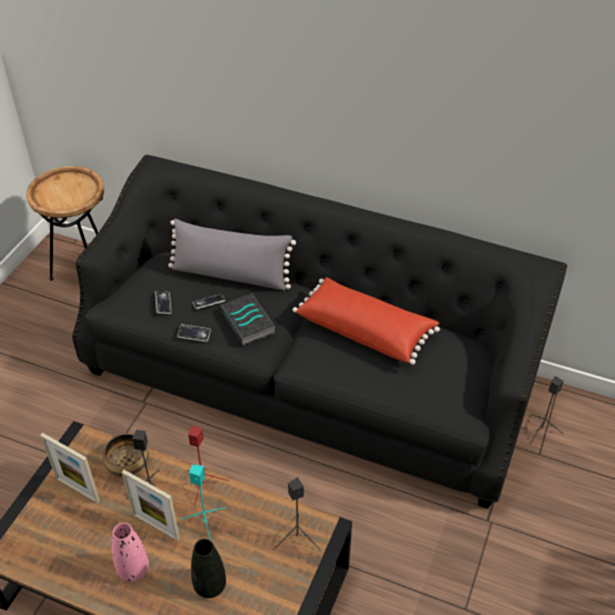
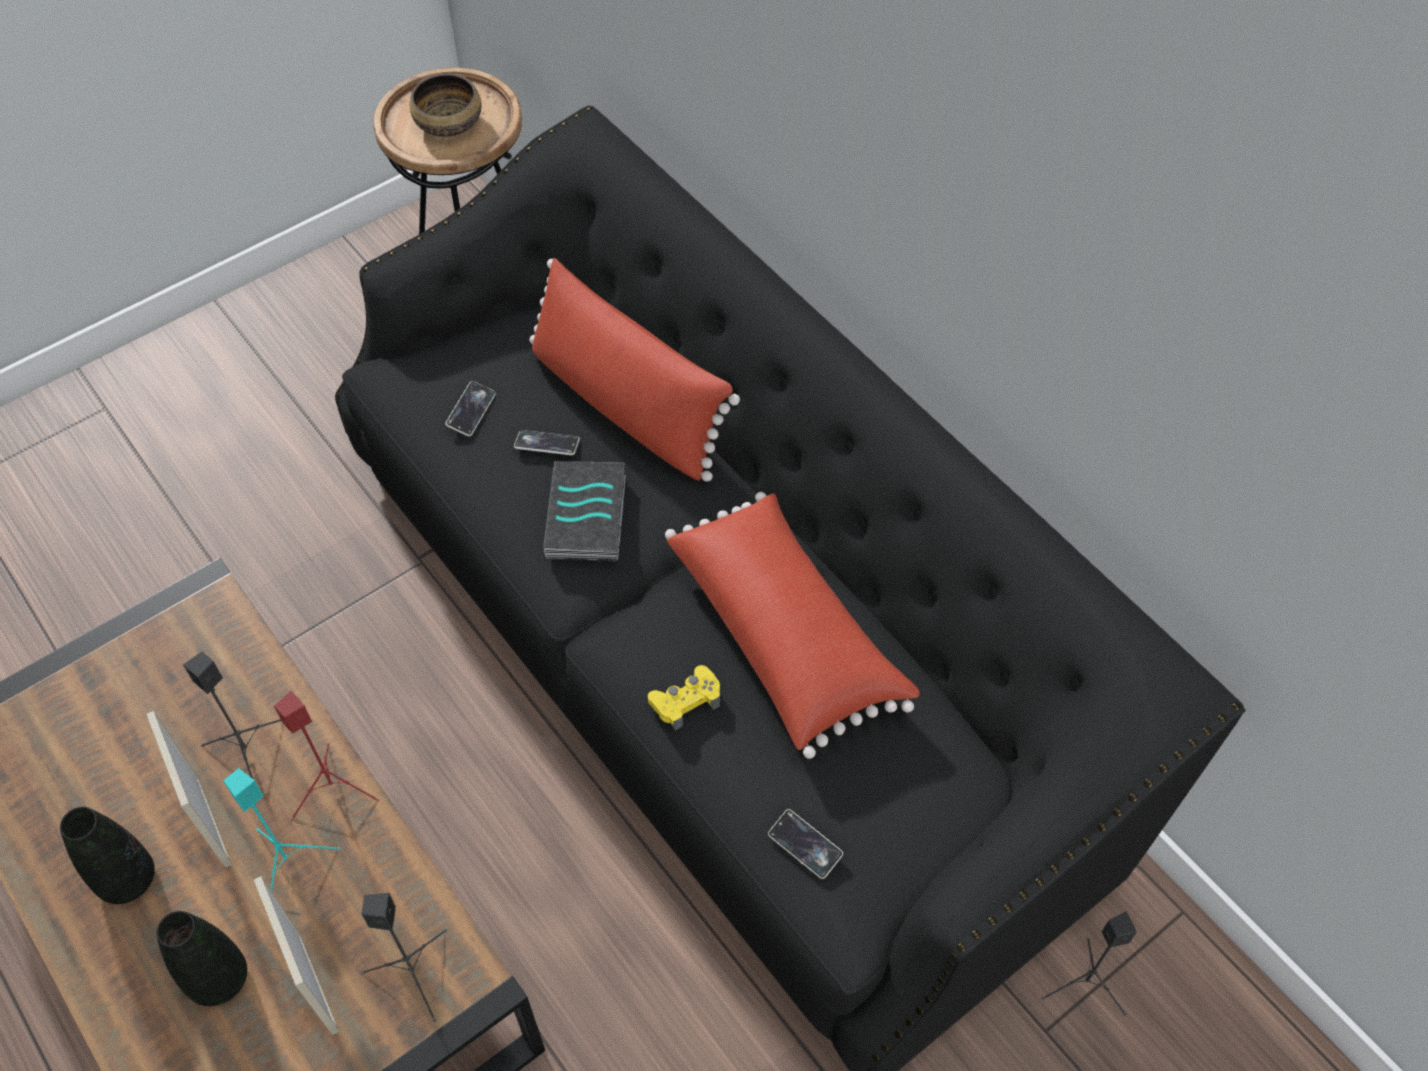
camera: 30 degrees right, 10 degrees up
picture frame [40,433,100,504] -> picture frame moved to [254,876,339,1035]
bowl [103,433,149,476] -> bowl moved to [410,74,482,137]
pink vase [112,523,149,582] -> black vase [60,807,155,904]
grey pillow [168,219,296,291] -> red pillow [529,258,740,482]
phone [177,324,211,342] -> phone moved to [768,809,843,879]
none -> yellow game controller [648,665,720,731]

